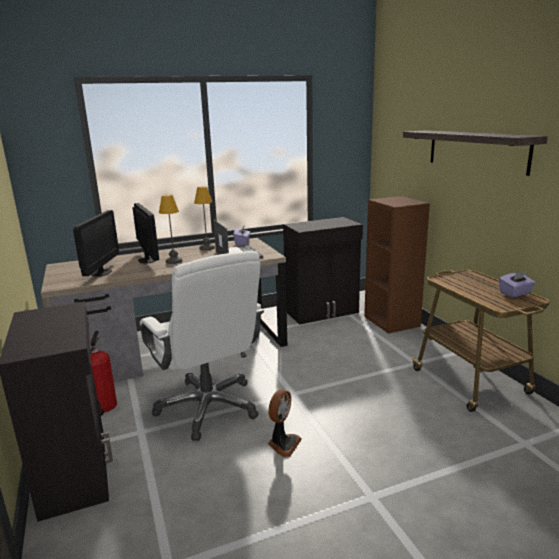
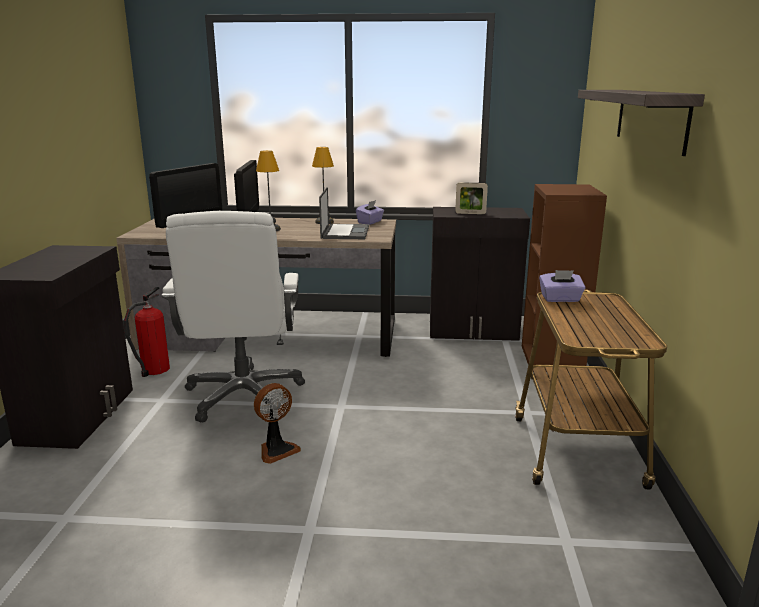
camera: 25 degrees right, 0 degrees up
purple tissue box [499,271,536,298] -> purple tissue box moved to [539,270,585,302]
none -> picture frame [455,182,488,214]

